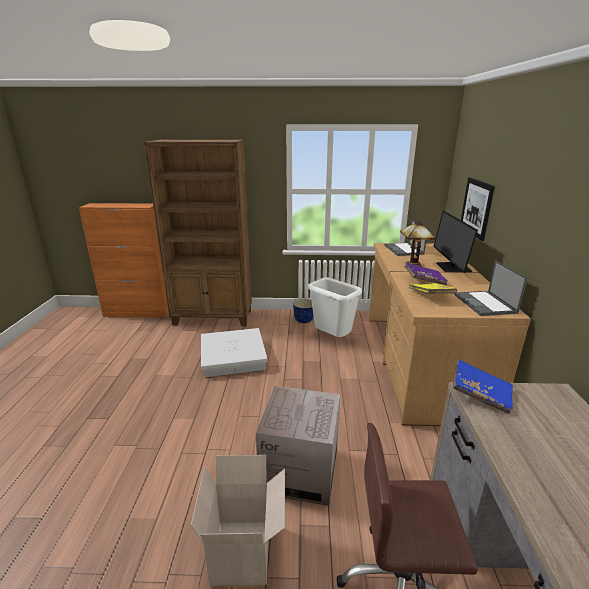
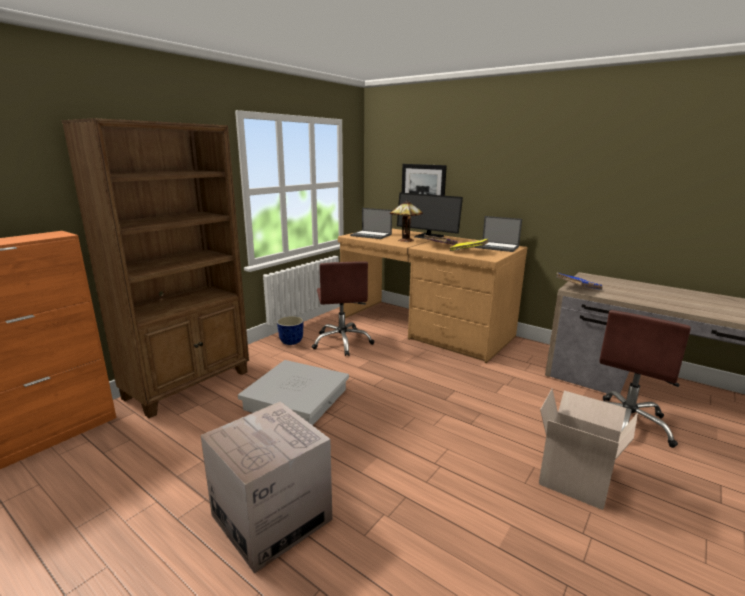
camera: 55 degrees left, 5 degrees down
cardboard box [256,386,340,506] -> cardboard box moved to [200,401,332,574]
white trash can [308,277,362,337] -> brown office chair [312,261,374,356]

